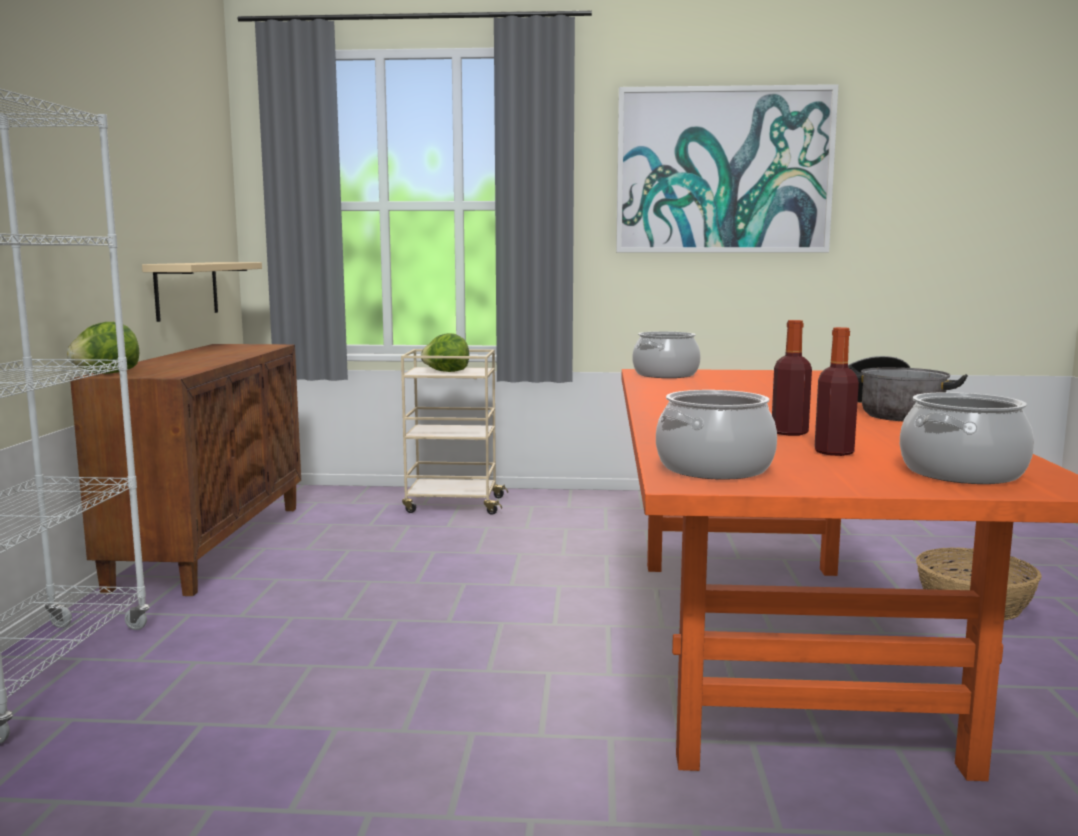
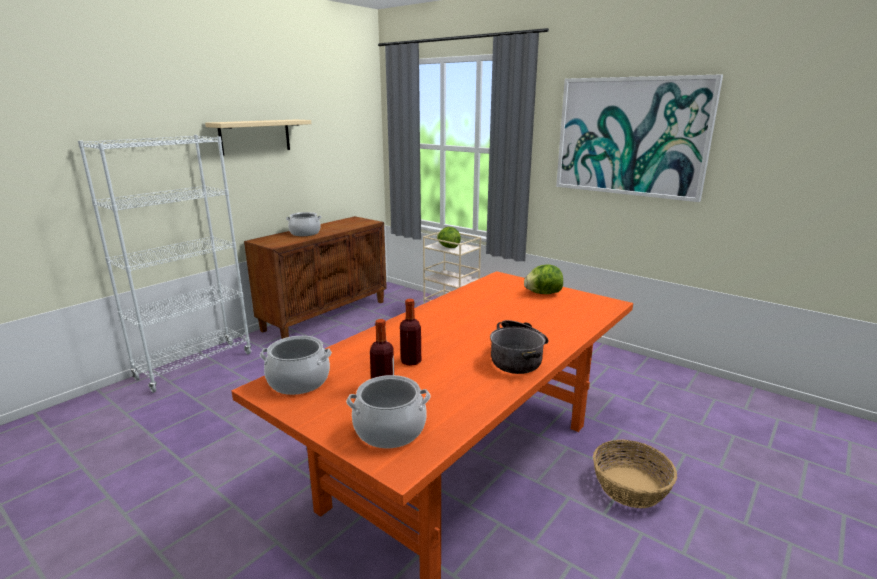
camera: 35 degrees right, 10 degrees up
lettuce [67,322,139,374] -> lettuce moved to [524,265,563,294]
beige shelf [142,262,262,322] -> beige shelf moved to [205,120,311,156]
cooking pot [632,331,700,378] -> cooking pot moved to [286,212,322,236]

